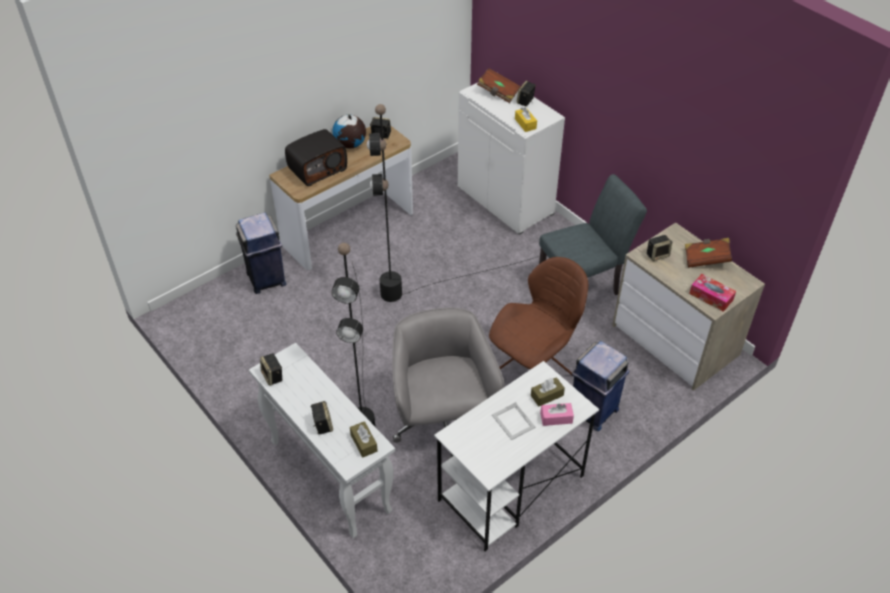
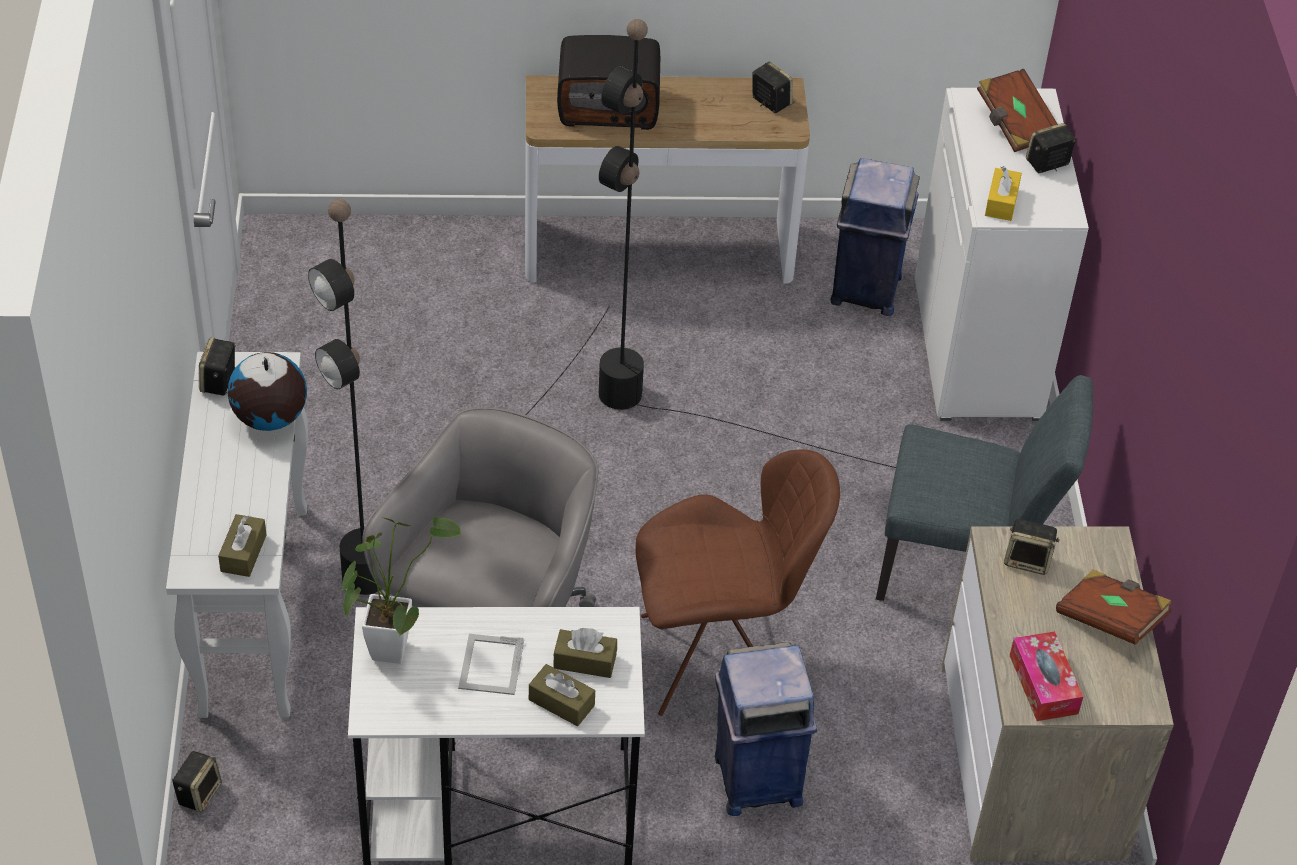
camera: 35 degrees right, 0 degrees up
blue trash can [236,213,286,294] -> blue trash can moved to [830,158,920,316]
speaker [310,401,333,435] -> speaker moved to [172,751,222,813]
globe [332,114,366,149] -> globe moved to [228,352,307,431]
pink tissue box [540,403,574,426] -> brown tissue box [529,664,595,726]
none -> potted plant [341,517,462,664]

